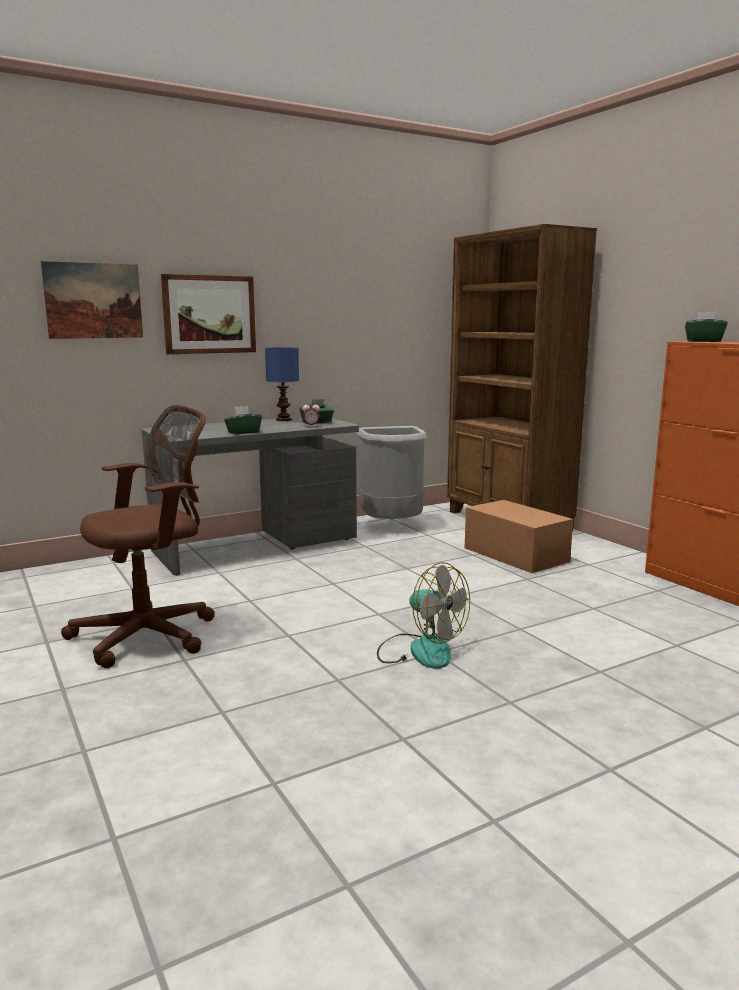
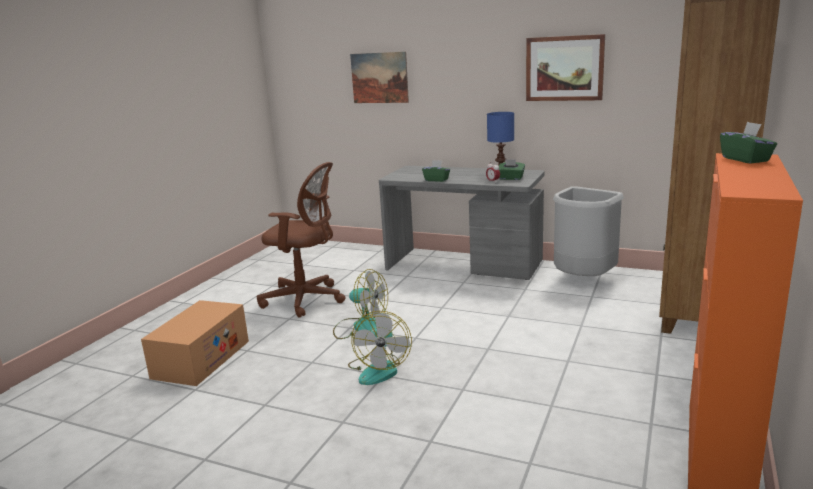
camera: 55 degrees right, 5 degrees up
picture [161,274,256,354] -> picture moved to [526,34,605,101]
cardboard box [465,500,573,573] -> cardboard box moved to [141,300,249,386]
none -> fan [333,269,388,339]

